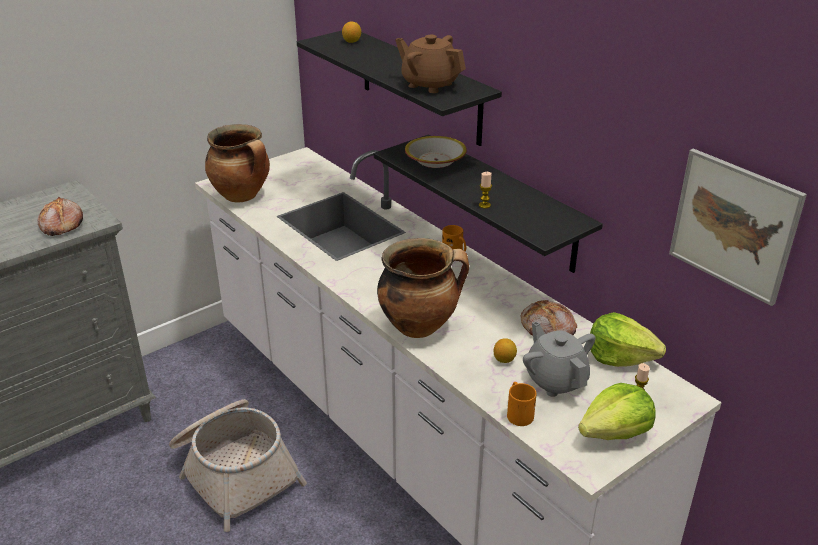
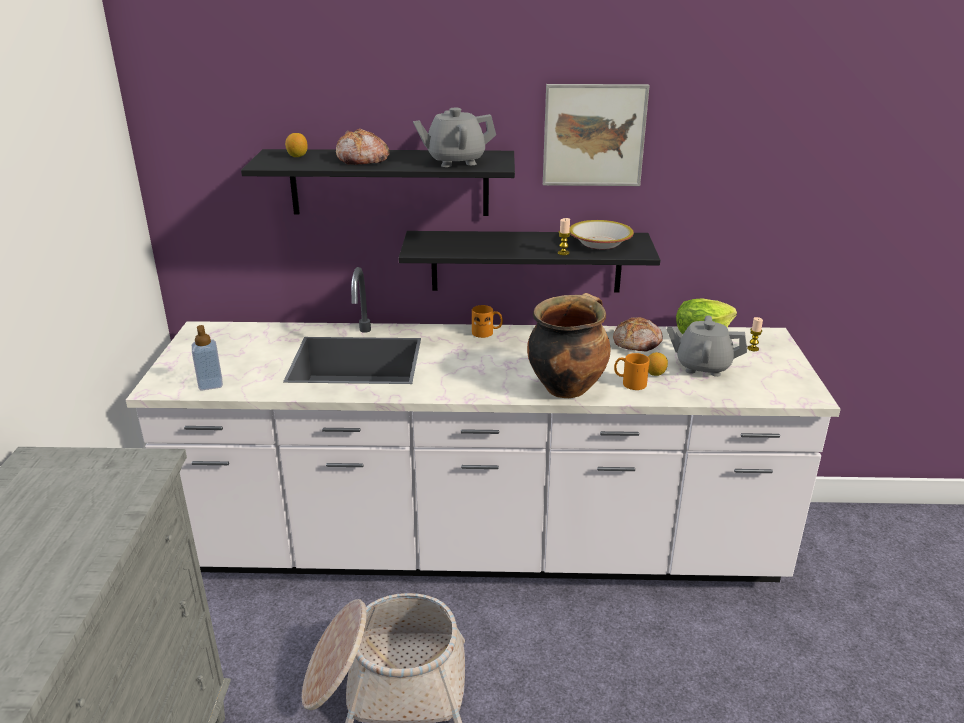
camera: 50 degrees left, 5 degrees down
bread [38,197,83,236] -> bread moved to [336,128,389,165]
cooking pot [205,124,270,202] -> soap dispenser [192,325,223,390]
brown teapot [395,35,466,93] -> grey teapot [413,108,496,167]
bowl [405,136,467,168] -> bowl moved to [570,220,634,249]
orange mug [507,382,537,426] -> orange mug moved to [614,353,650,390]
lettuce [578,383,656,440] -> none
picture [669,149,807,306] -> picture moved to [543,84,650,186]

